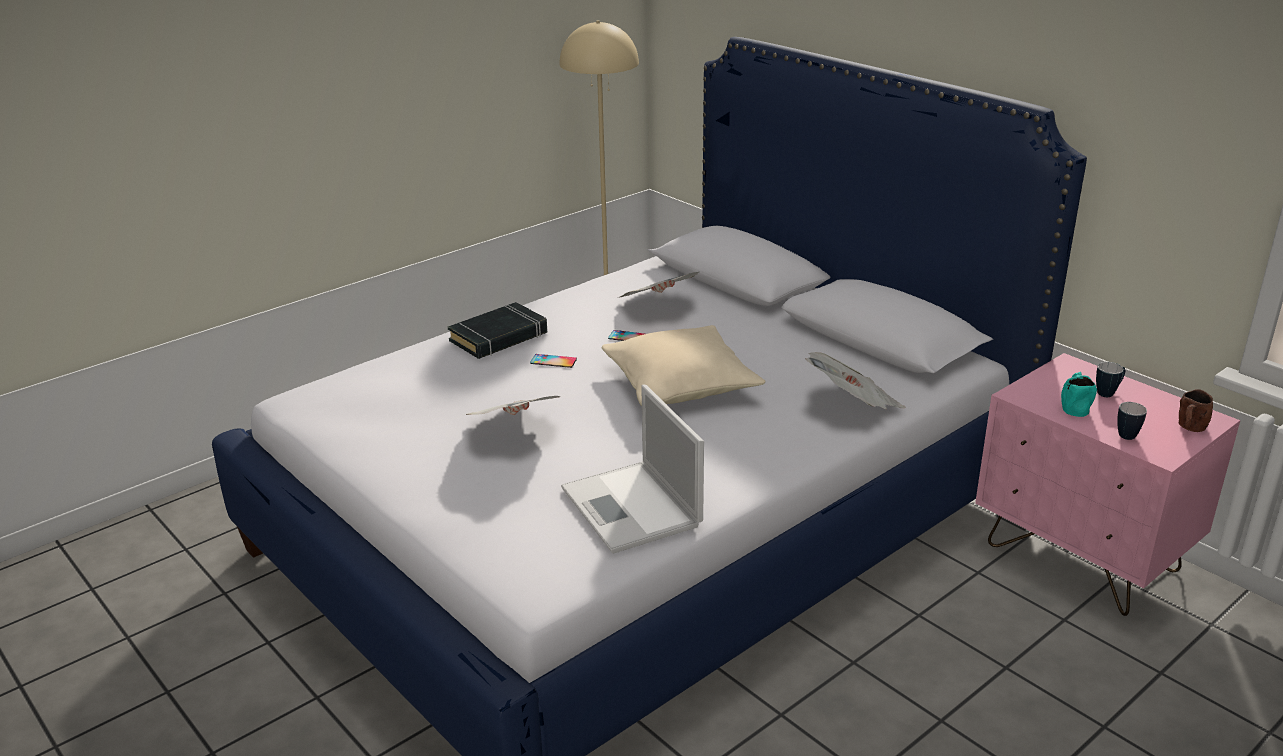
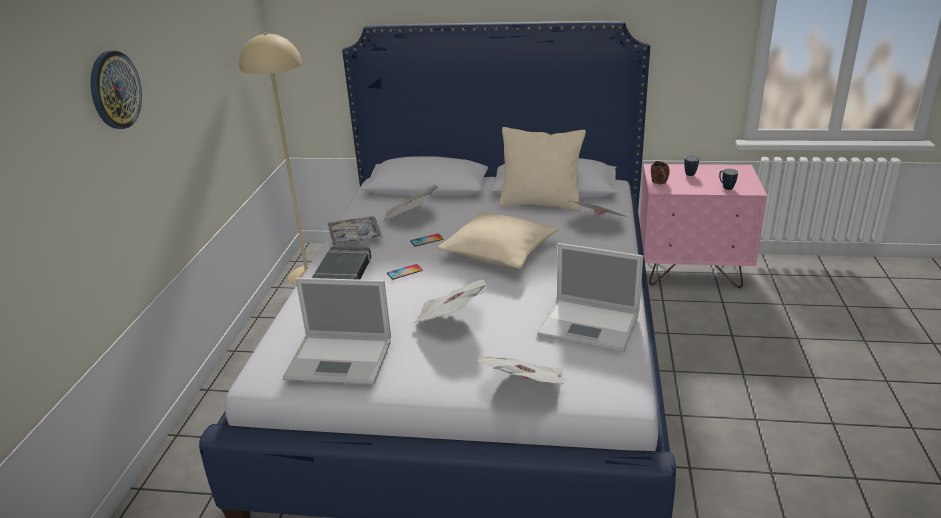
camera: 40 degrees left, 0 degrees up
turquoise mug [1061,372,1097,417] -> none
brown mug [1179,389,1213,432] -> brown mug moved to [651,161,669,184]
none -> wall clock [90,51,142,129]
none -> laptop [283,278,391,385]
none -> tray [328,216,383,246]
none -> newspaper [478,356,566,384]
none -> beige pillow [499,127,586,211]

